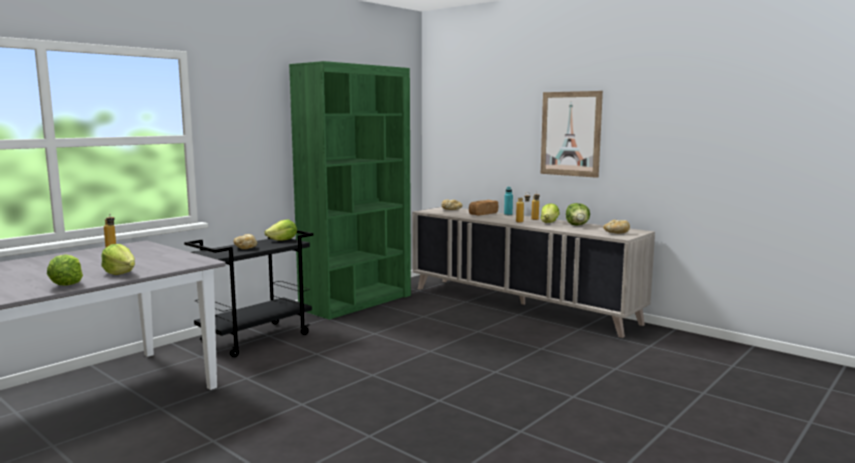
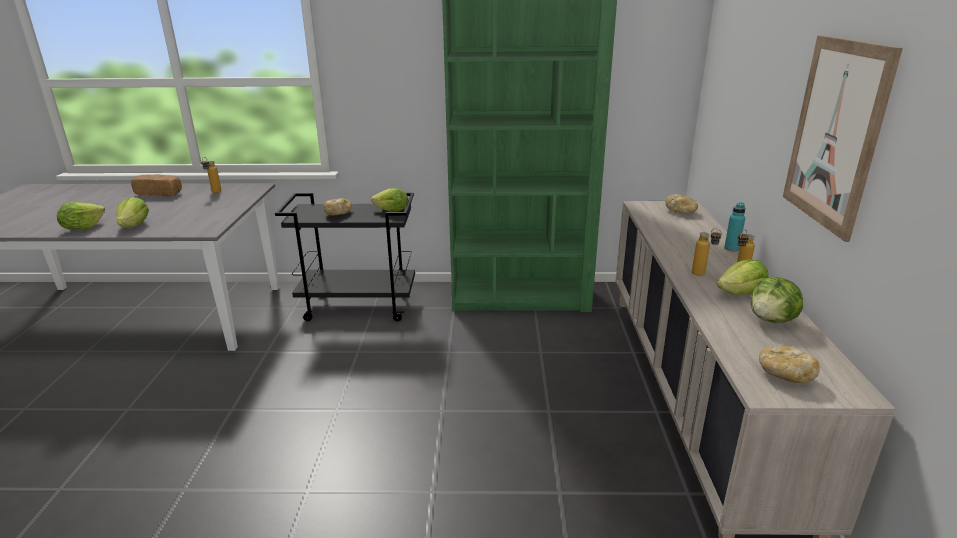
camera: 50 degrees right, 15 degrees up
bread [469,200,498,216] -> bread moved to [131,175,182,196]

